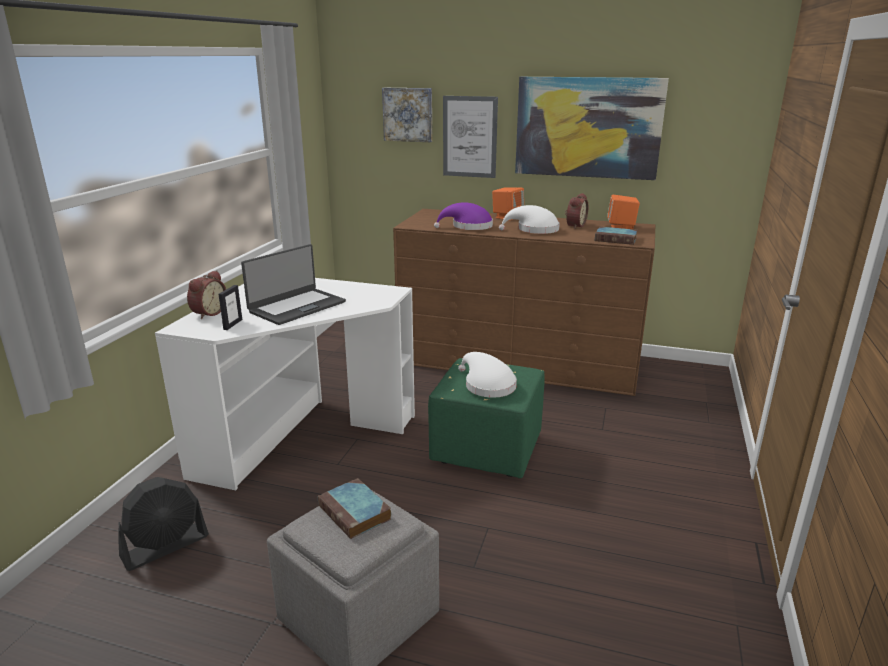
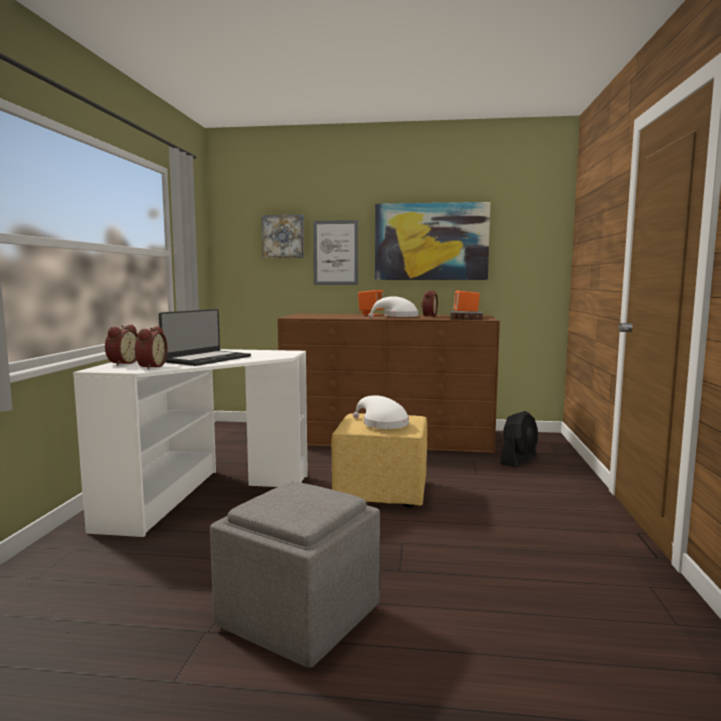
camera: 10 degrees left, 15 degrees down
black fan [118,477,209,571] -> black fan moved to [500,411,538,468]
picture frame [218,285,242,330] -> alarm clock [135,326,168,369]
book [318,478,391,539] -> none
green ottoman [428,358,545,478] -> yellow ottoman [331,413,427,508]
purple hat [434,202,493,230] -> none

